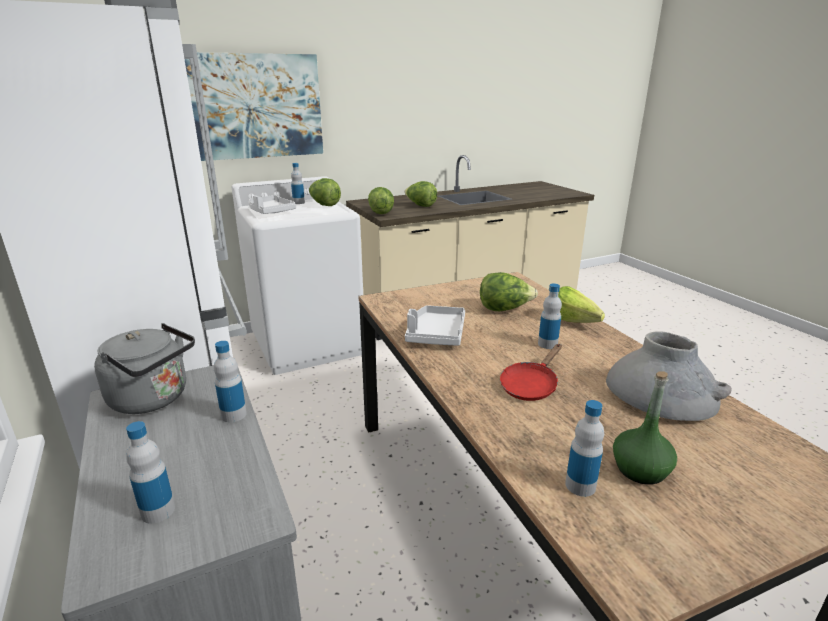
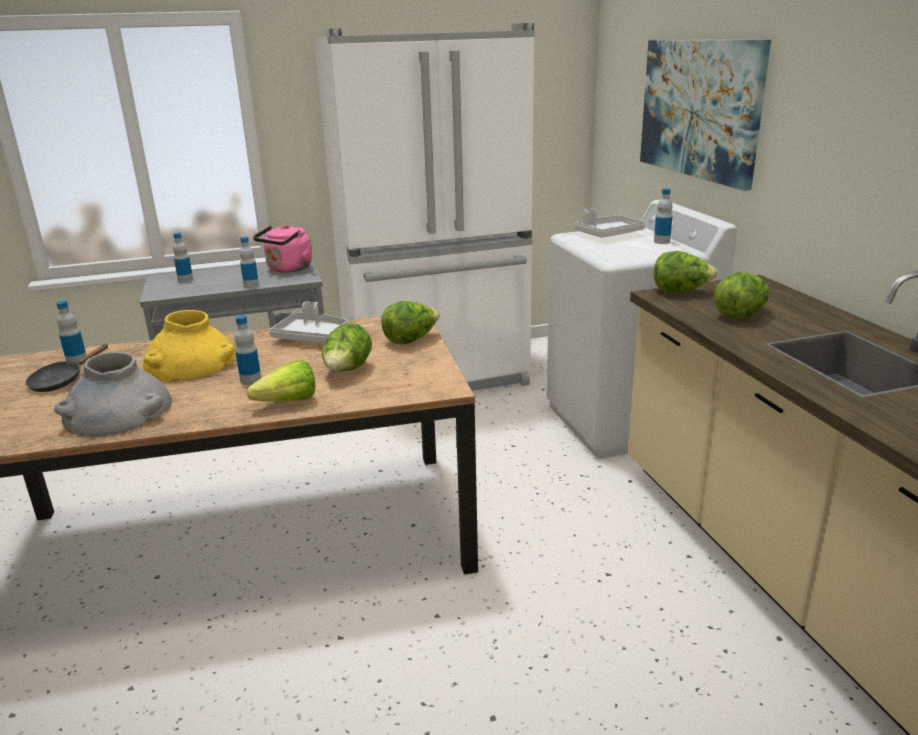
camera: 100 degrees right, 0 degrees up
grey kettle [94,323,195,414] -> pink kettle [253,225,312,273]
lettuce [309,178,341,206] -> lettuce moved to [381,301,440,345]
red frying pan [500,344,562,401] -> yellow vase [143,310,236,382]
green bottle [613,371,677,485] -> black frying pan [25,344,108,392]

